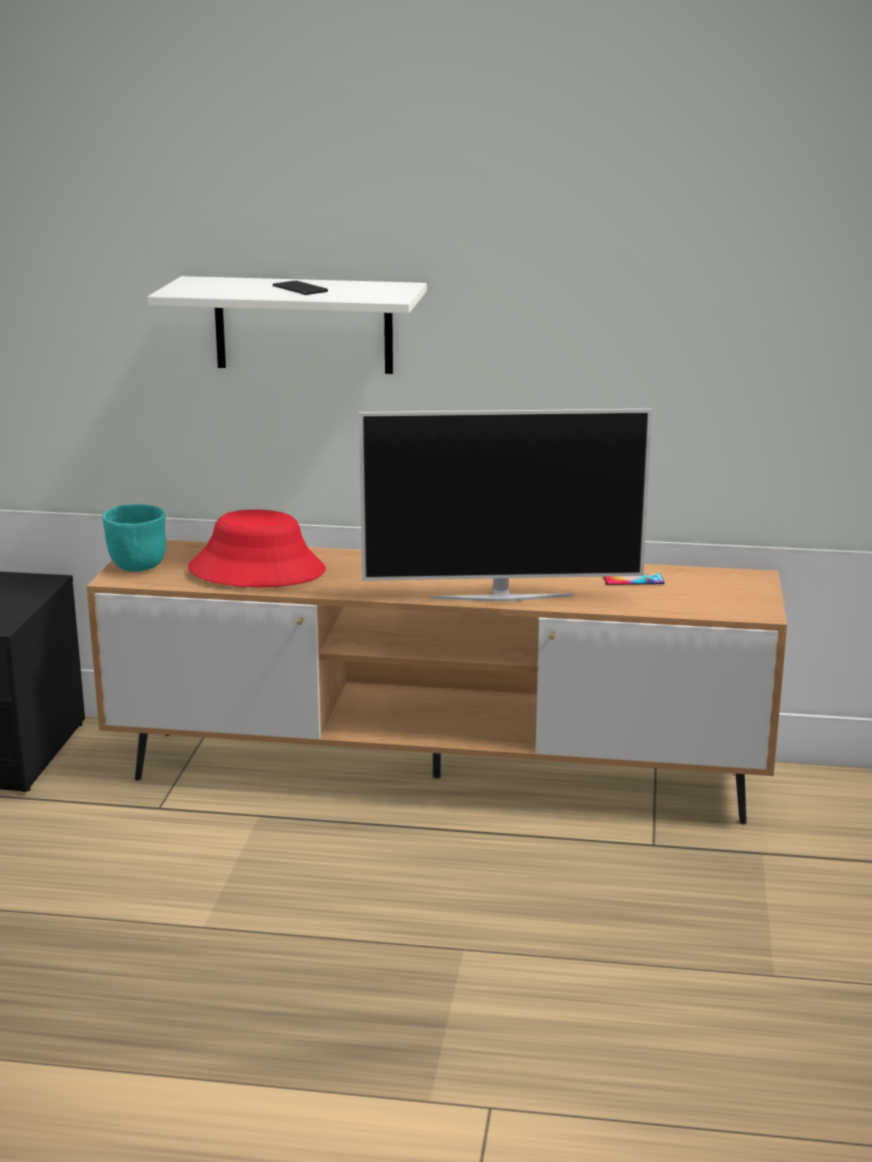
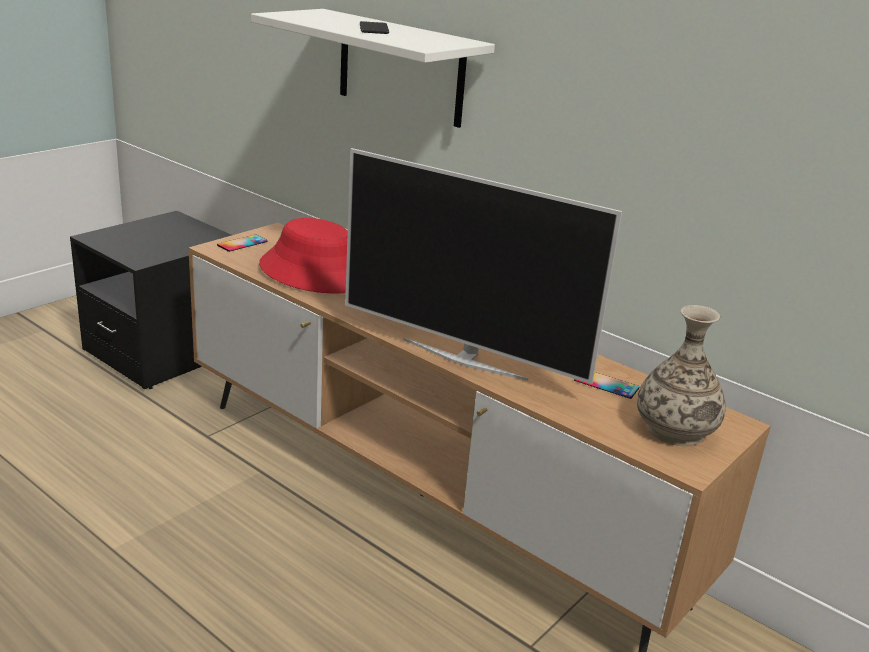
camera: 30 degrees right, 5 degrees up
turquoise bowl [102,504,166,572] -> phone [217,235,267,252]
none -> vase [637,305,726,446]

